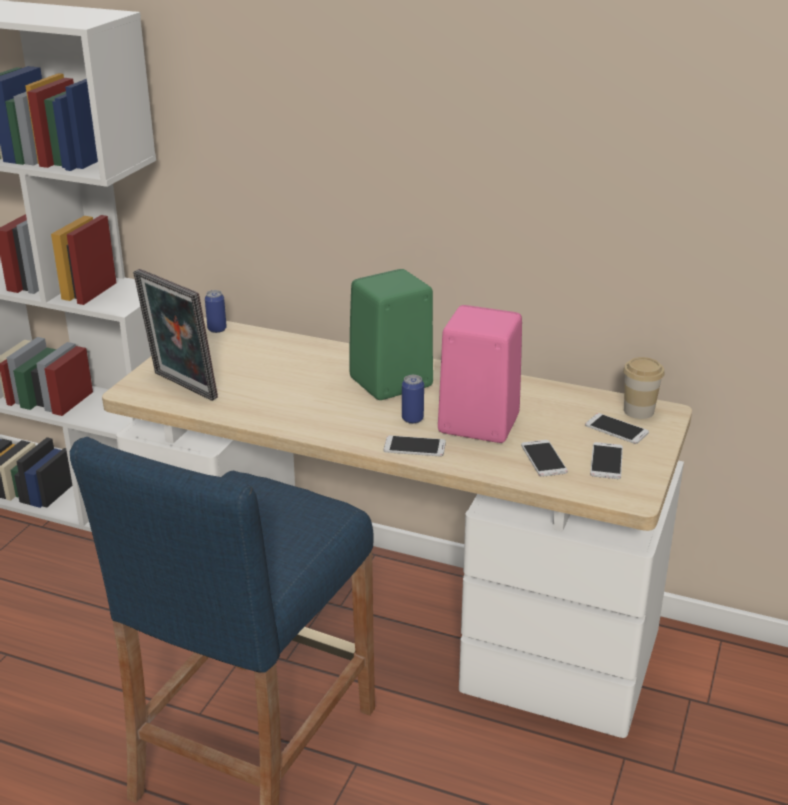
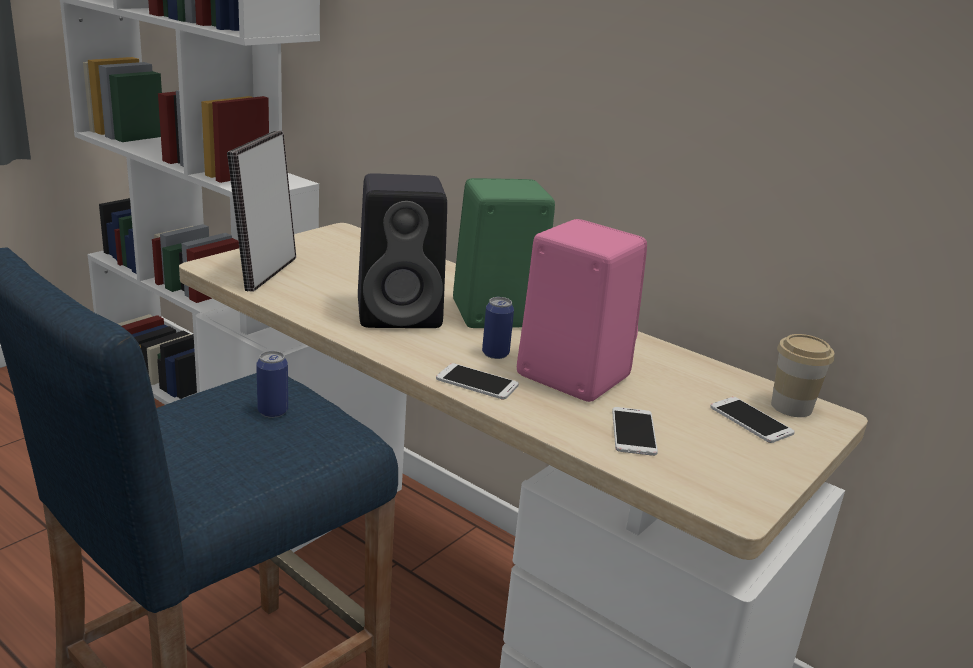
camera: 15 degrees right, 5 degrees down
picture frame [133,269,218,401] -> picture frame turned 45 degrees clockwise [227,130,296,292]
can [205,290,227,333] -> can moved to [256,351,288,418]
phone [590,442,623,479] -> none
none -> black speaker [358,173,447,328]

